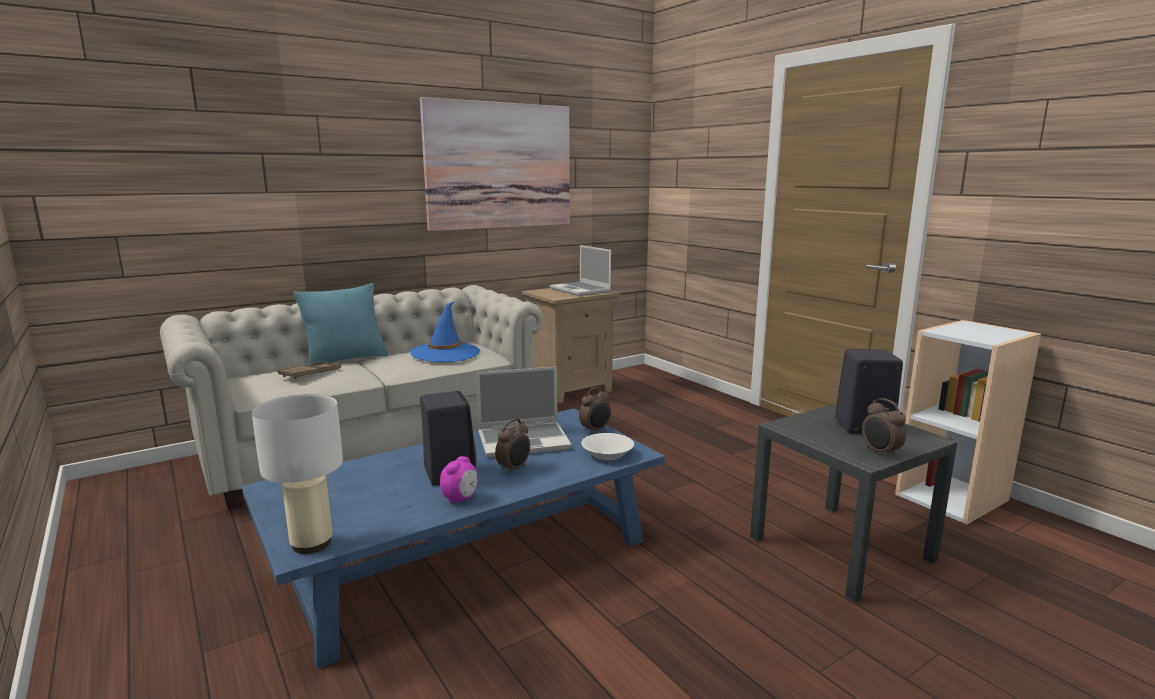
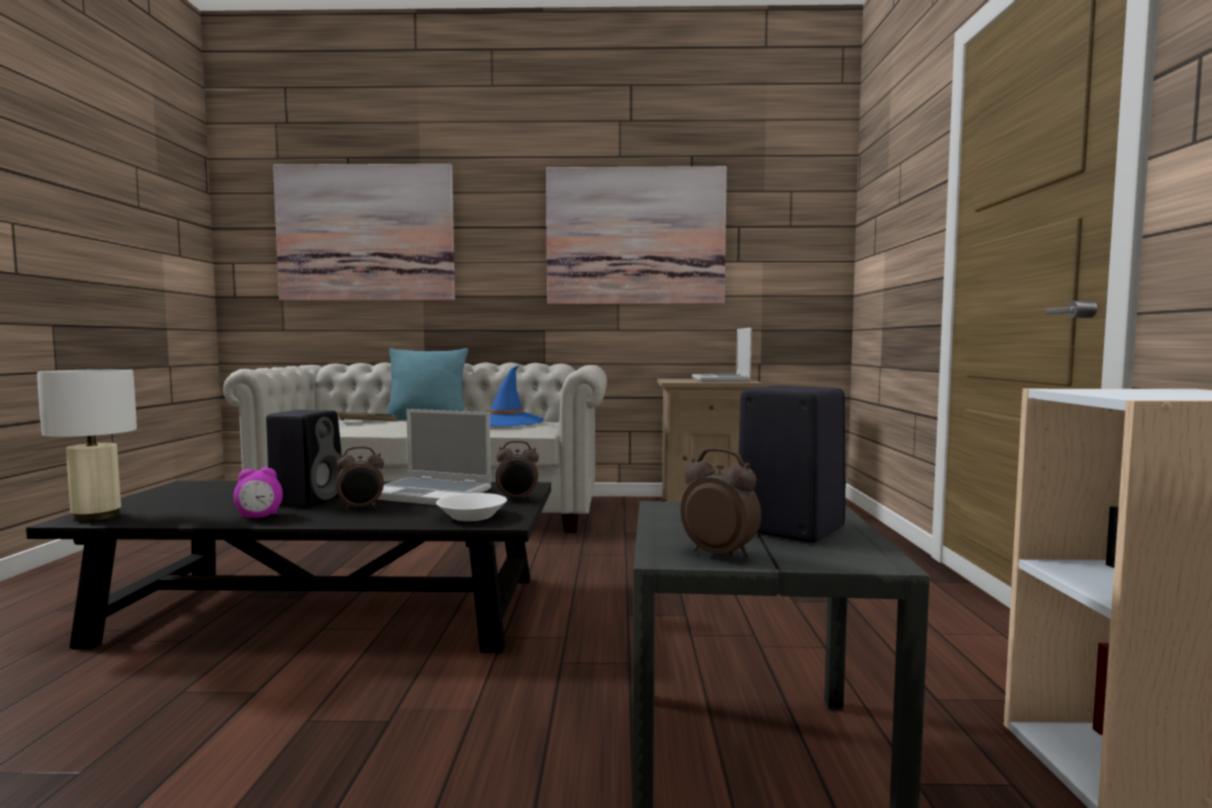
camera: 35 degrees right, 10 degrees down
blue coffee table [242,408,665,669] -> black coffee table [26,481,551,653]
alarm clock [862,398,906,458] -> alarm clock turned 120 degrees clockwise [680,448,761,560]
none -> picture [273,164,455,301]

